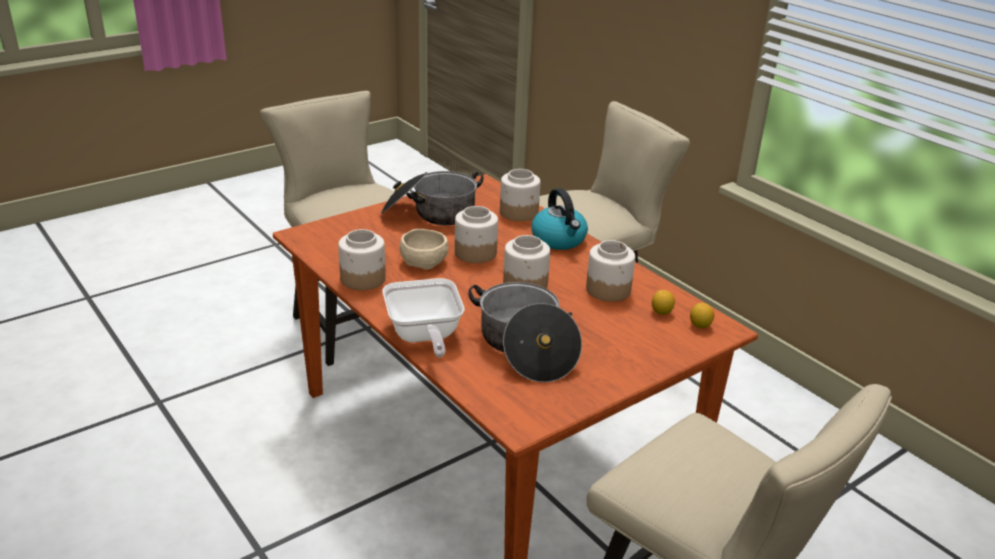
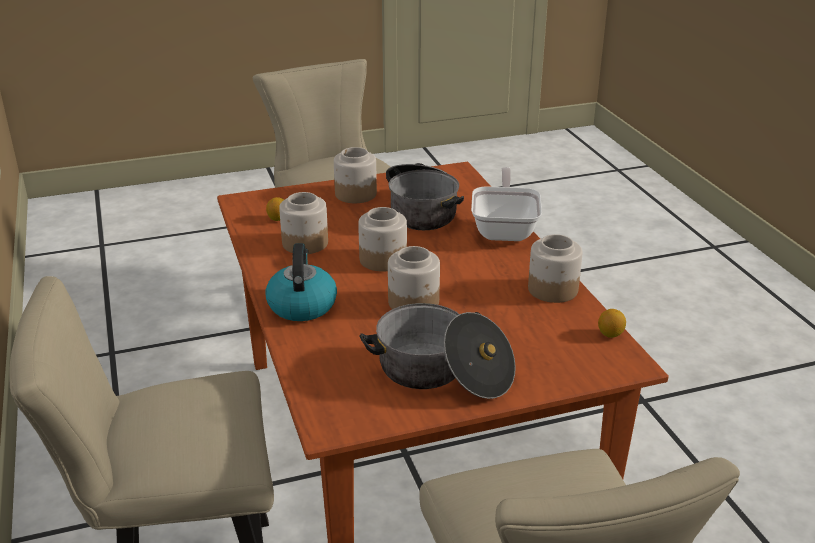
camera: 160 degrees left, 0 degrees up
beige bowl [400,229,448,270] -> none
jar [500,169,540,221] -> jar moved to [334,147,377,203]
lemon [690,303,714,328] -> lemon moved to [598,309,626,338]

